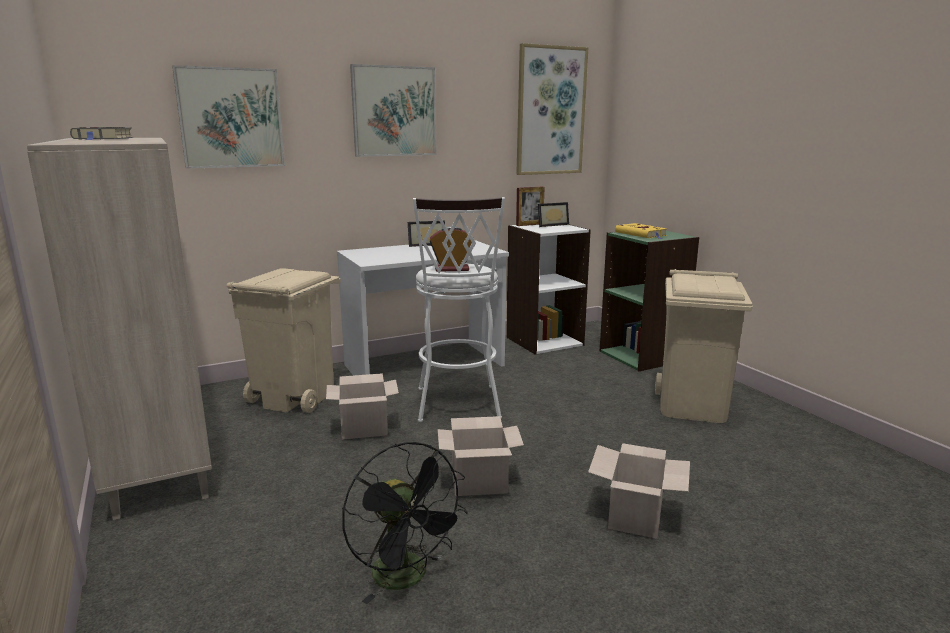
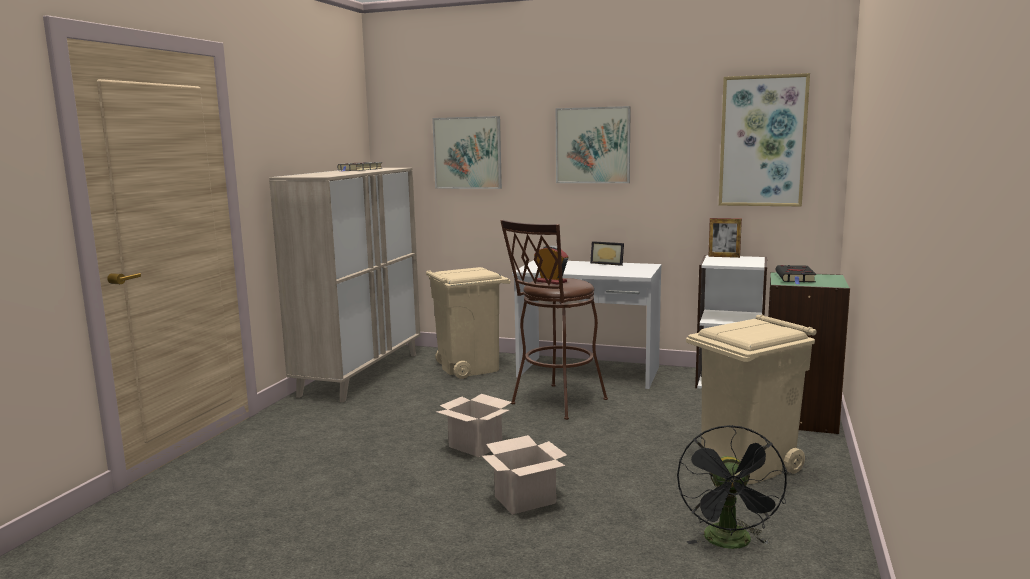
camera: 45 degrees right, 5 degrees down
cardboard box [326,373,399,440] -> none
black fan [342,442,468,604] -> black fan moved to [677,425,787,549]
white stool [413,197,505,422] -> brown stool [500,220,608,420]
picture frame [538,202,569,227] -> none
yellow book [615,223,667,239] -> black book [776,265,817,284]

